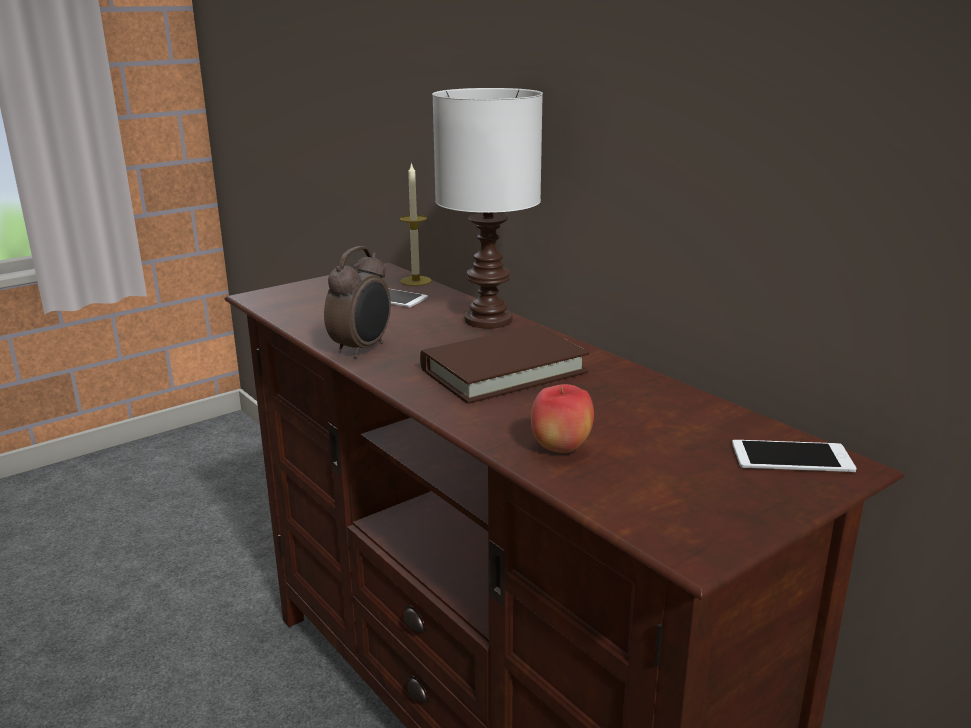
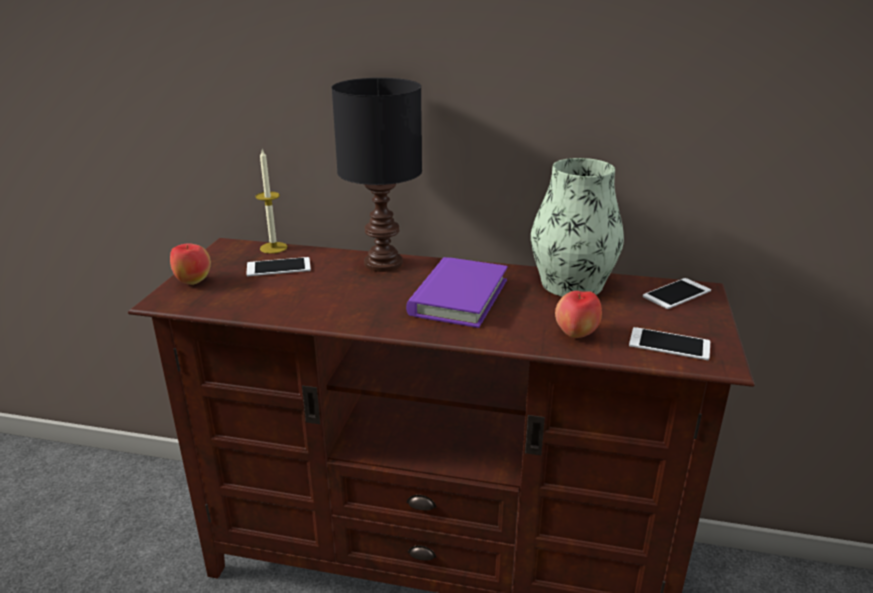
camera: 40 degrees left, 5 degrees up
alarm clock [324,246,391,359] -> none
brown book [420,325,589,404] -> purple book [406,257,508,328]
white table lamp [432,88,543,329] -> black table lamp [331,78,422,272]
none -> apple [170,243,211,285]
none -> vase [531,158,624,297]
none -> phone [629,327,710,360]

